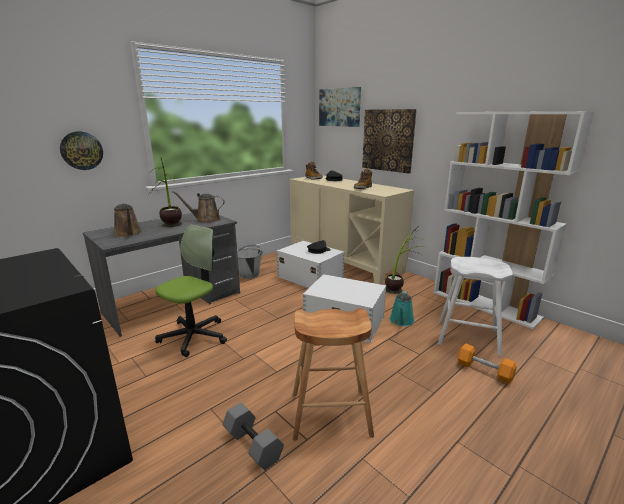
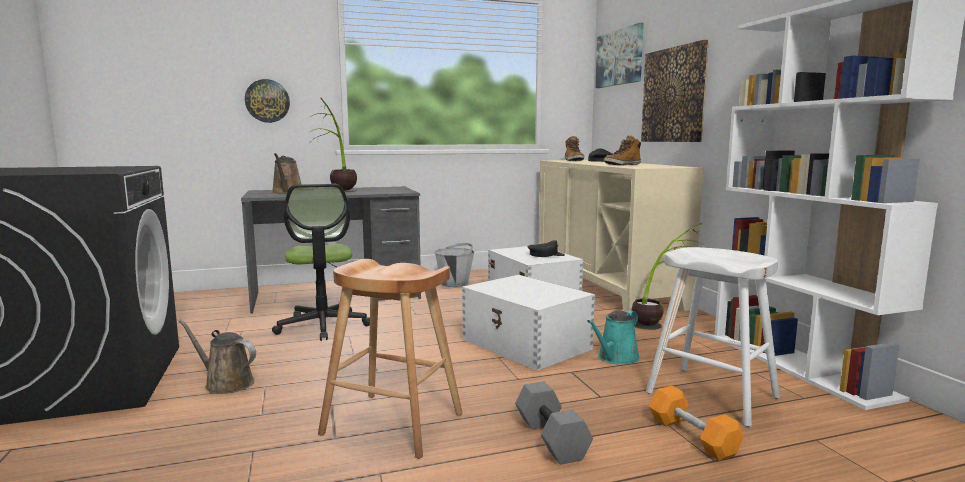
camera: 25 degrees right, 10 degrees down
office chair [155,224,227,357] -> office chair turned 105 degrees clockwise [272,184,370,341]
brown watering can [172,191,225,223] -> brown watering can moved to [179,319,256,394]
grey dumbbell [222,402,284,470] -> grey dumbbell moved to [515,382,593,464]

